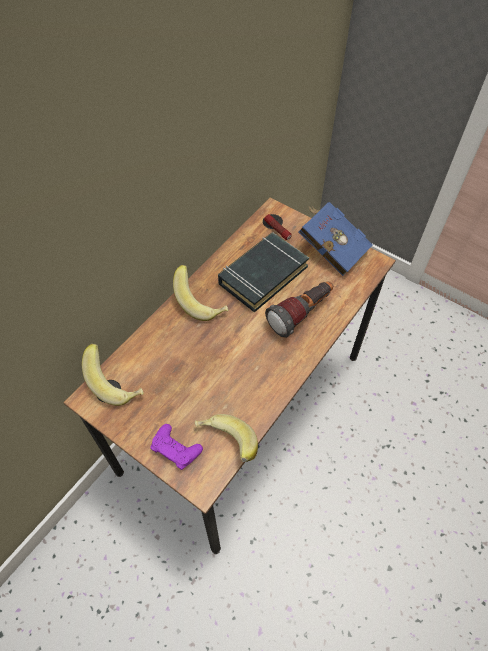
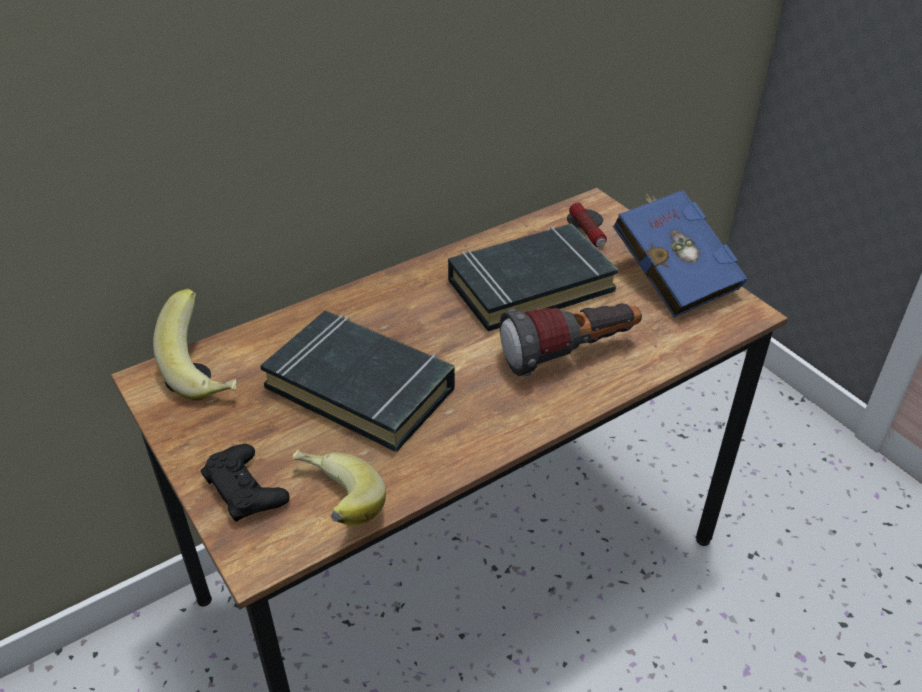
camera: 20 degrees right, 15 degrees down
purple game controller [150,424,203,470] -> black game controller [200,444,289,522]
banana [173,265,229,321] -> none
none -> black book [260,311,455,452]

